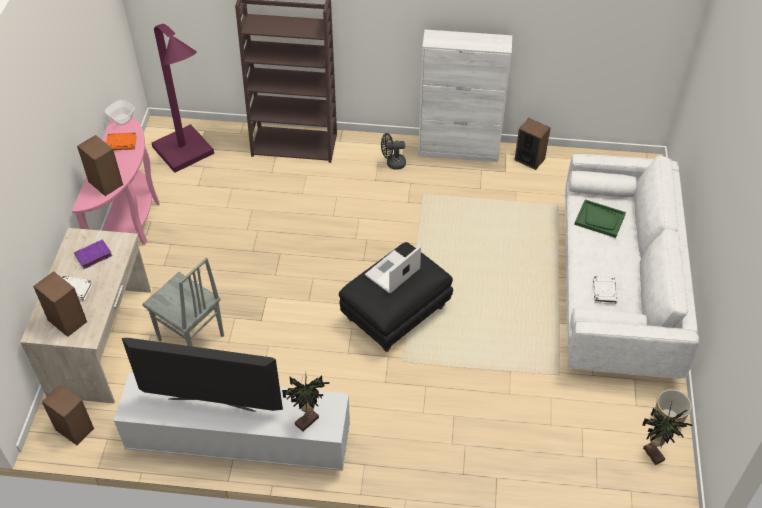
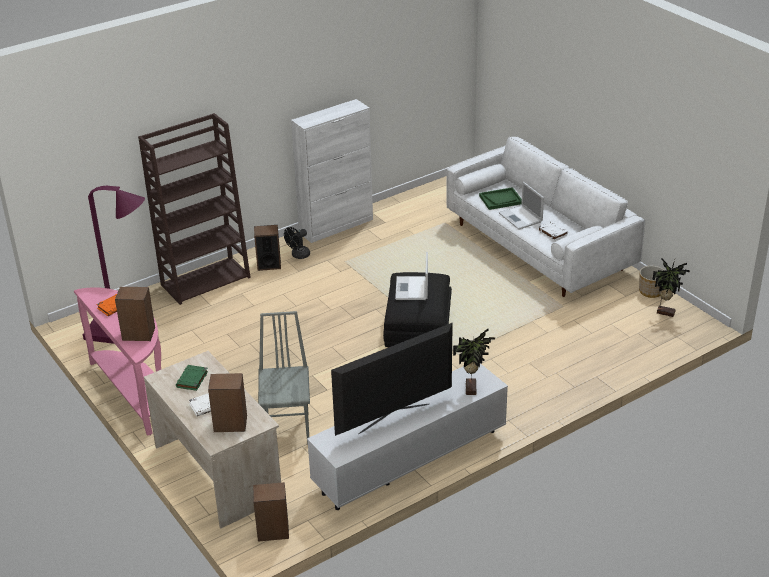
camera: 40 degrees left, 15 degrees down
purple book [74,239,112,269] -> green book [176,365,208,391]
bowl [105,100,135,125] -> none
grey chair [142,258,224,347] -> grey chair turned 90 degrees counterclockwise [258,311,310,445]
speaker [514,118,550,170] -> speaker moved to [254,225,281,271]
none -> laptop [499,182,544,230]

